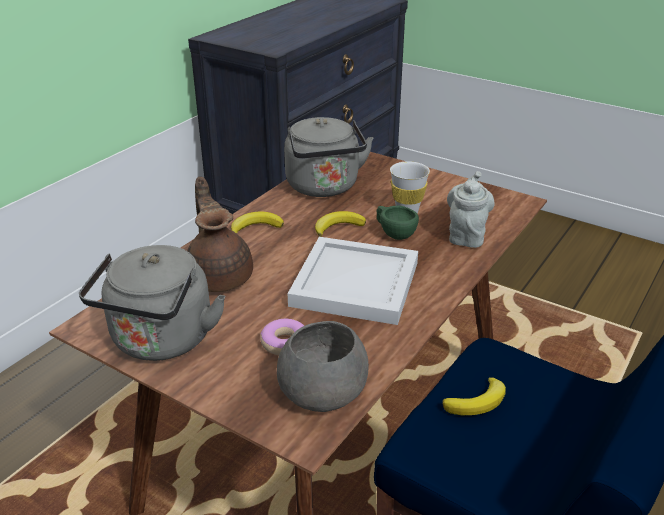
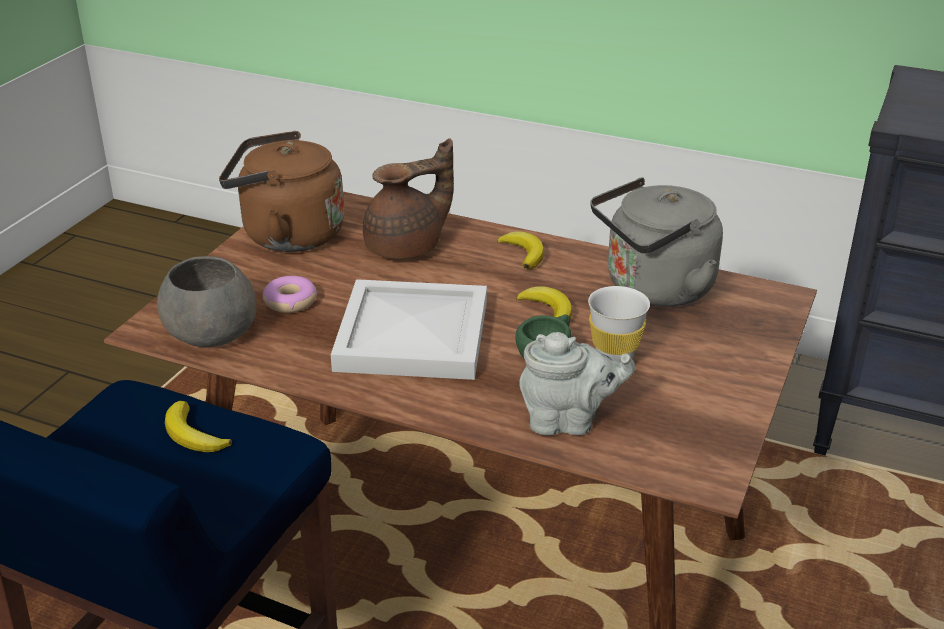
camera: 80 degrees right, 0 degrees up
grey kettle [79,245,226,361] -> brown kettle [219,131,344,252]

